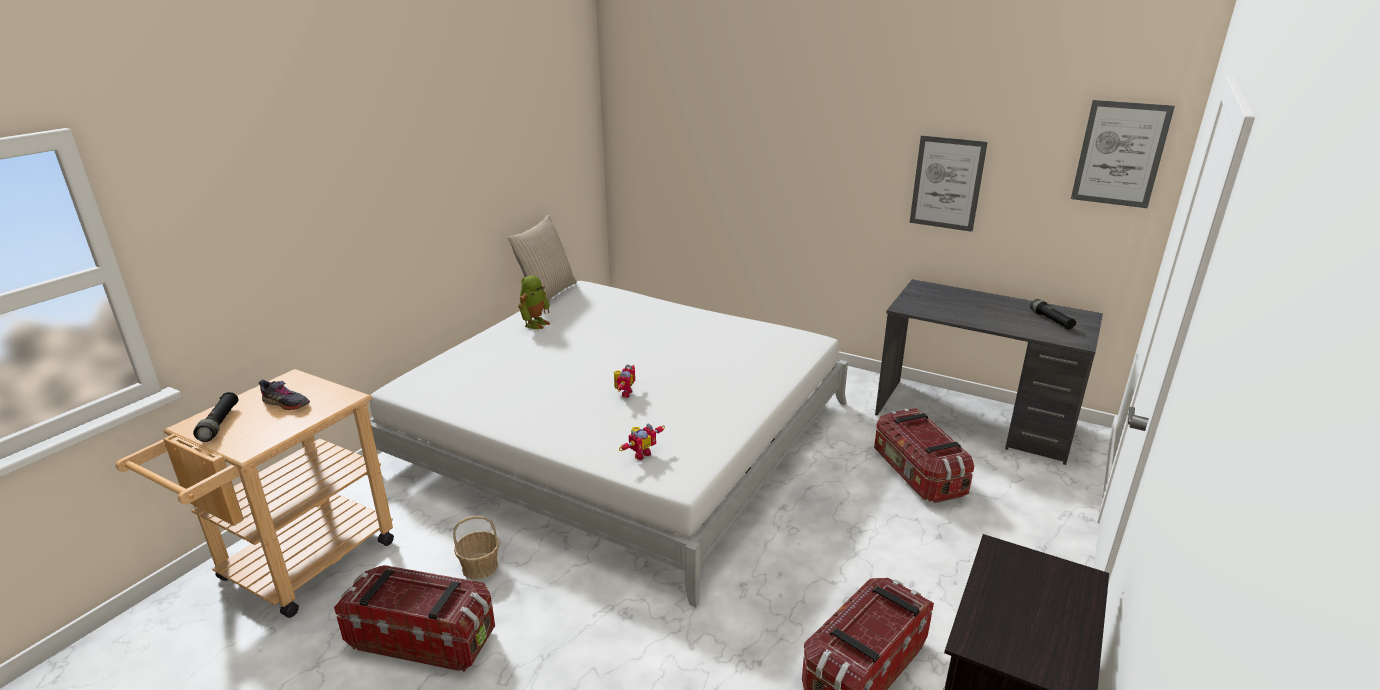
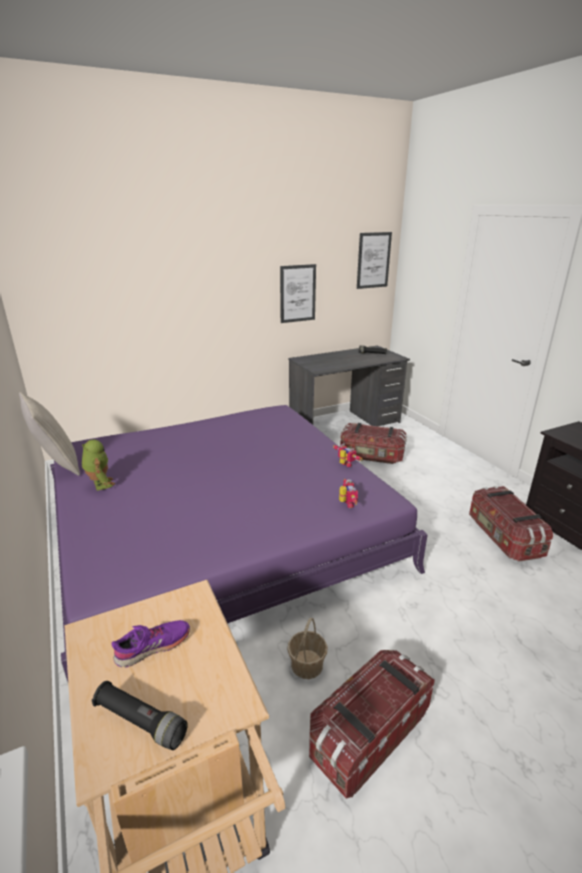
camera: 55 degrees left, 0 degrees up
grey shoe [259,380,310,410] -> purple shoe [112,620,190,667]
white bed [370,281,848,607] -> purple bed [50,405,428,683]
toy robot [614,364,635,398] -> toy robot moved to [333,443,363,467]

